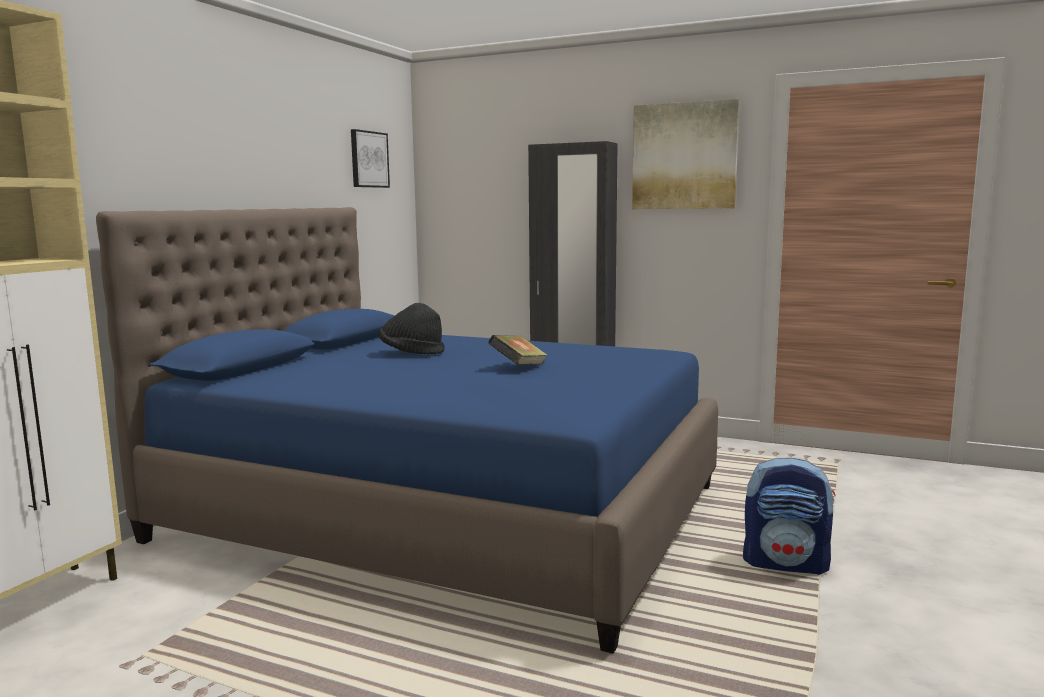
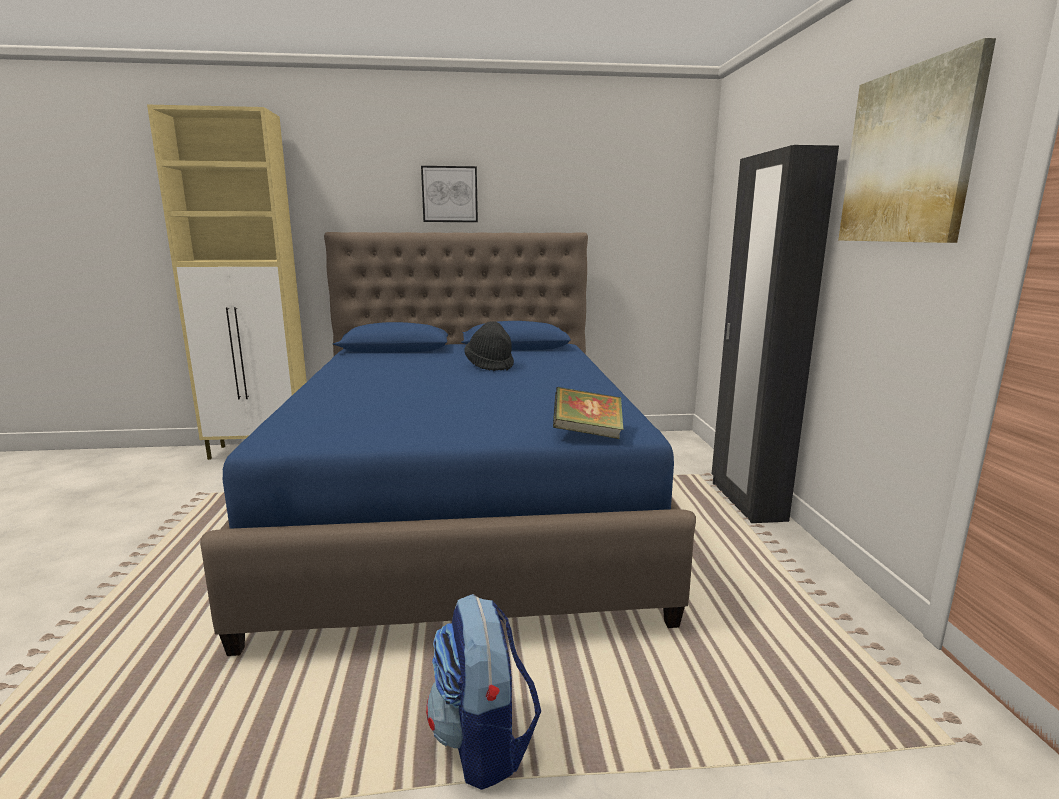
camera: 60 degrees right, 5 degrees up
picture [351,129,390,188] -> picture moved to [421,166,478,222]
book [488,335,548,365] -> book moved to [553,387,624,439]

